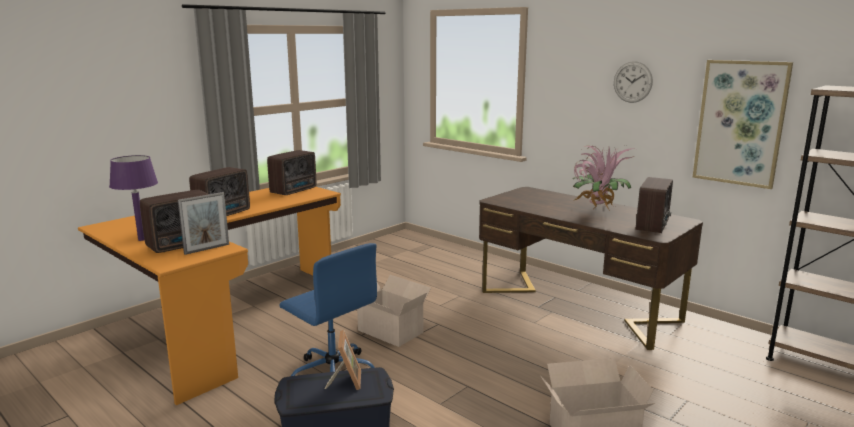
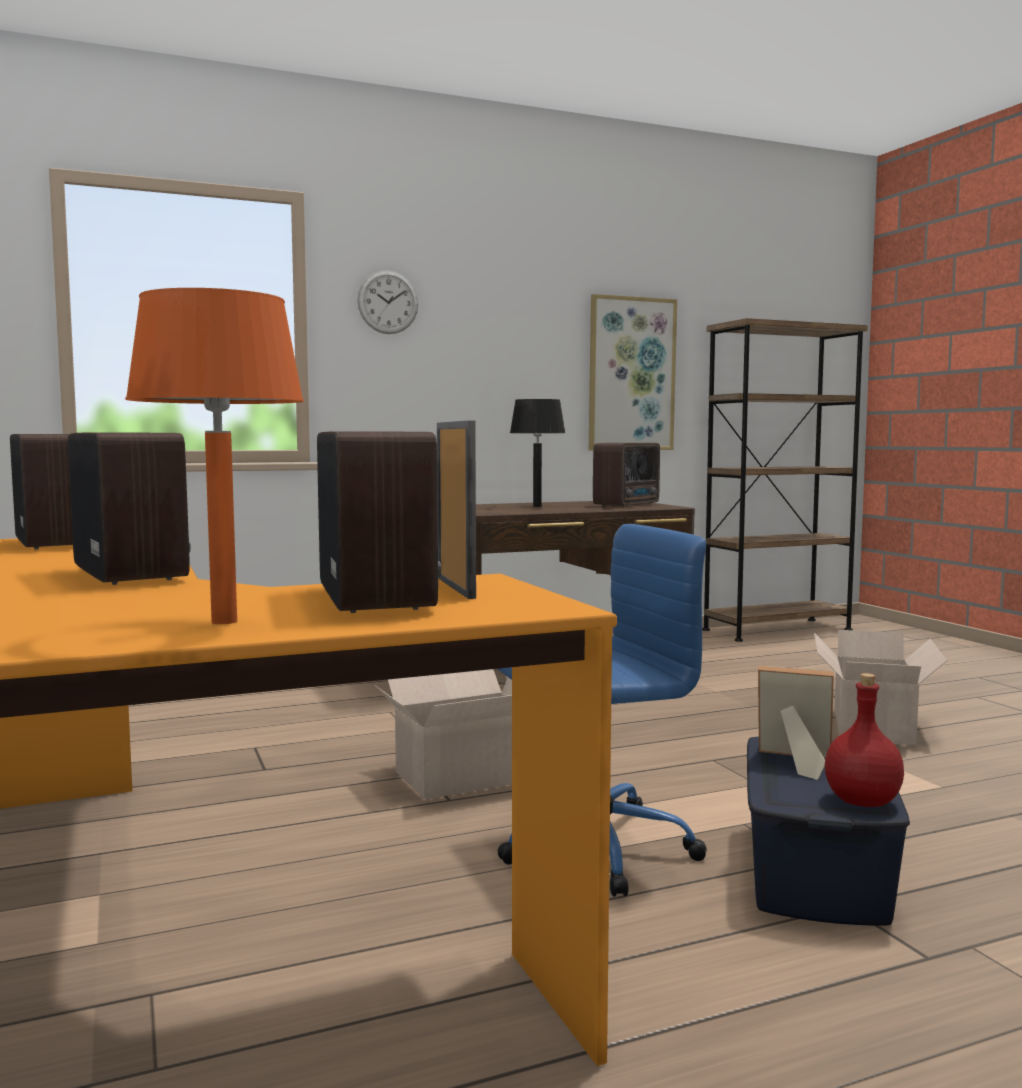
camera: 65 degrees left, 10 degrees down
purple table lamp [109,155,158,241] -> orange table lamp [125,288,304,624]
potted plant [573,145,632,211] -> black table lamp [510,399,566,507]
wall clock [614,61,653,103] -> wall clock moved to [357,270,418,334]
radio [636,177,673,233] -> radio turned 75 degrees clockwise [593,443,660,507]
none -> red bottle [825,673,904,807]

